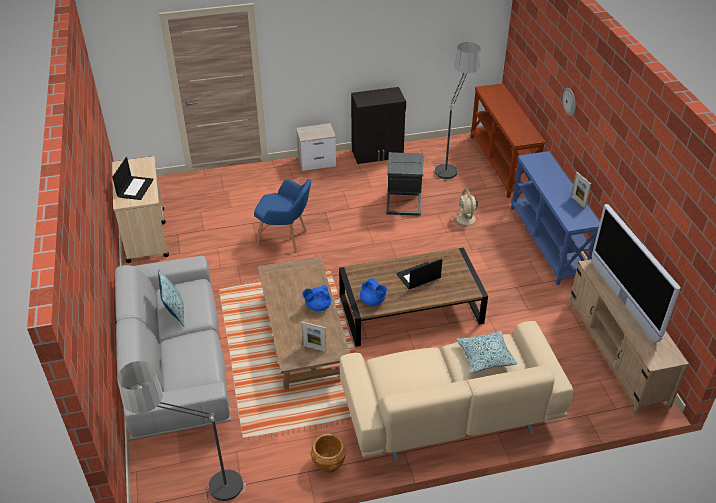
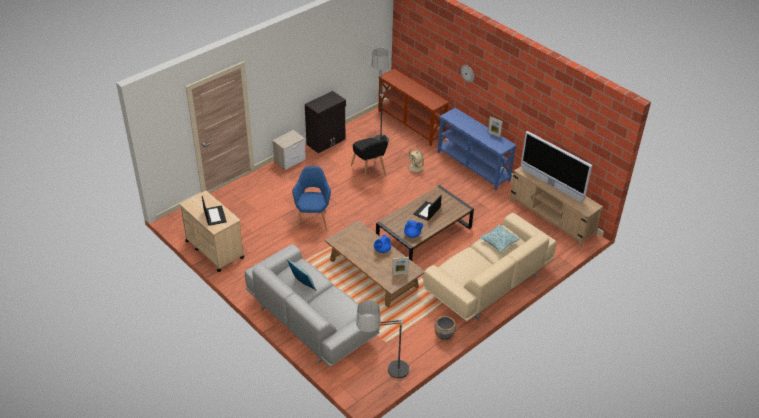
camera: 30 degrees left, 0 degrees up
blue armchair [254,179,311,253] -> blue armchair turned 75 degrees counterclockwise [292,166,331,232]
brown planter [311,434,346,473] -> grey planter [434,316,456,341]
grey side table [386,152,423,216] -> black armchair [351,135,388,181]

